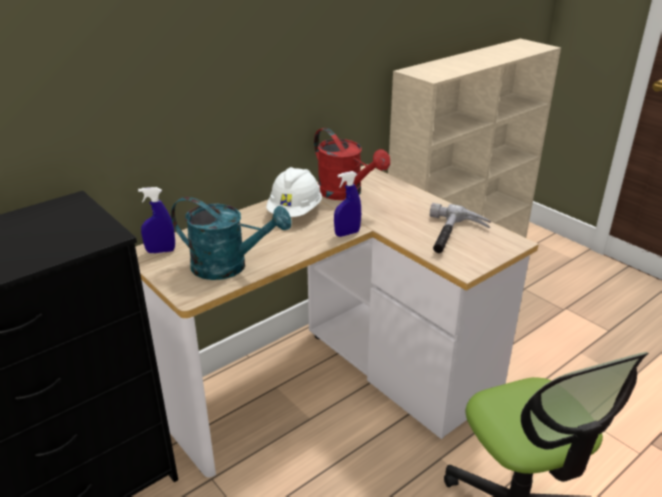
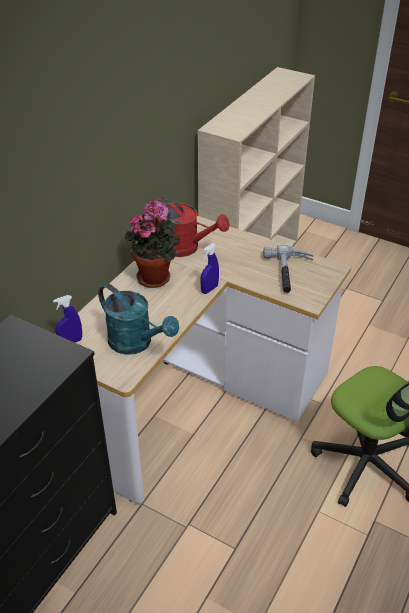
camera: 20 degrees left, 10 degrees up
turquoise watering can [171,197,292,280] -> turquoise watering can turned 45 degrees clockwise [98,284,179,355]
white hard hat [266,167,322,217] -> potted plant [125,200,180,288]

